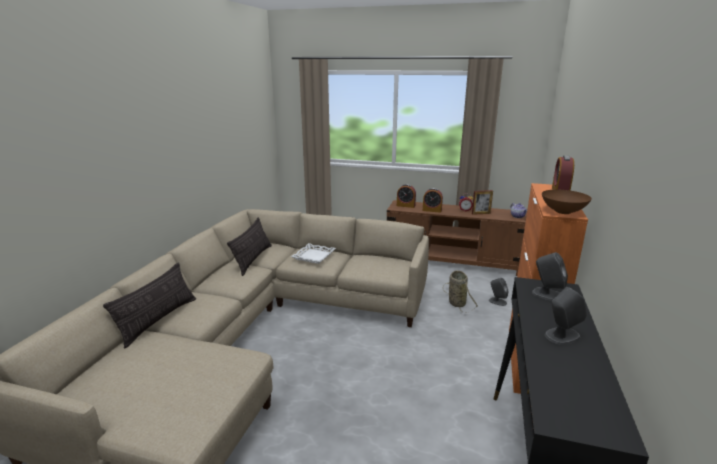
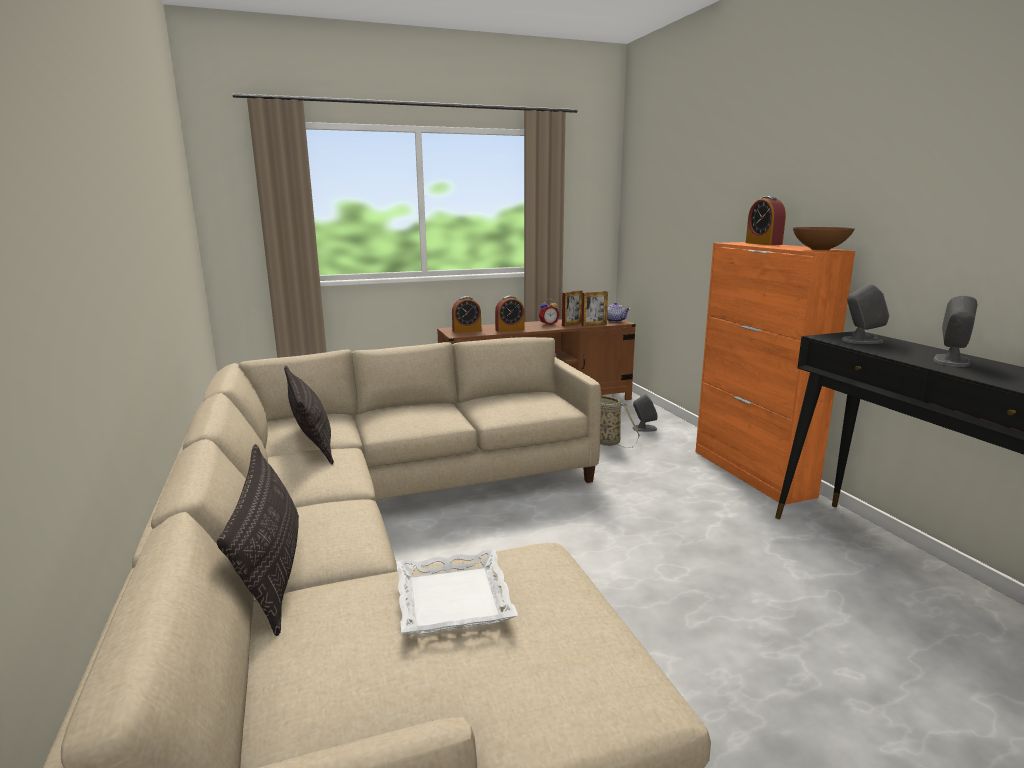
camera: 35 degrees left, 5 degrees down
white tray [291,243,336,264] -> white tray moved to [396,549,518,635]
none -> picture frame [582,291,608,326]

